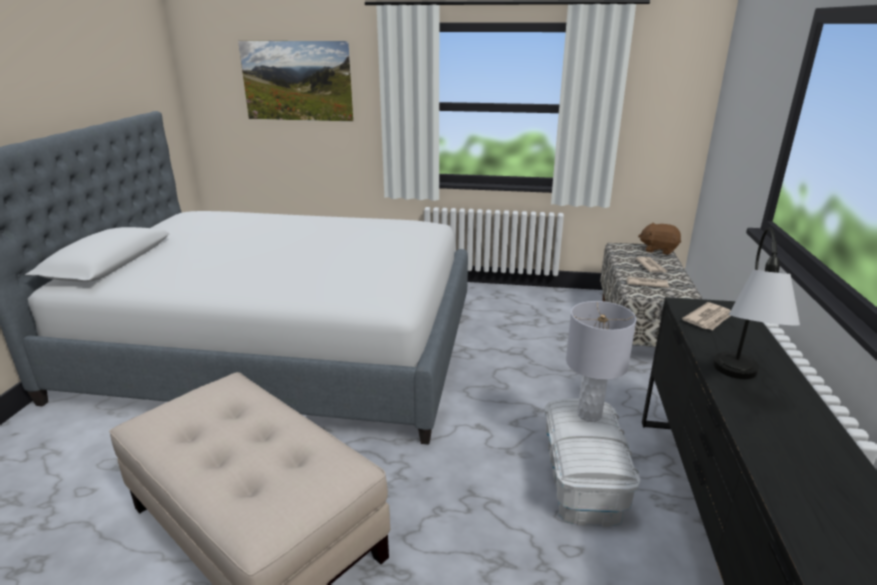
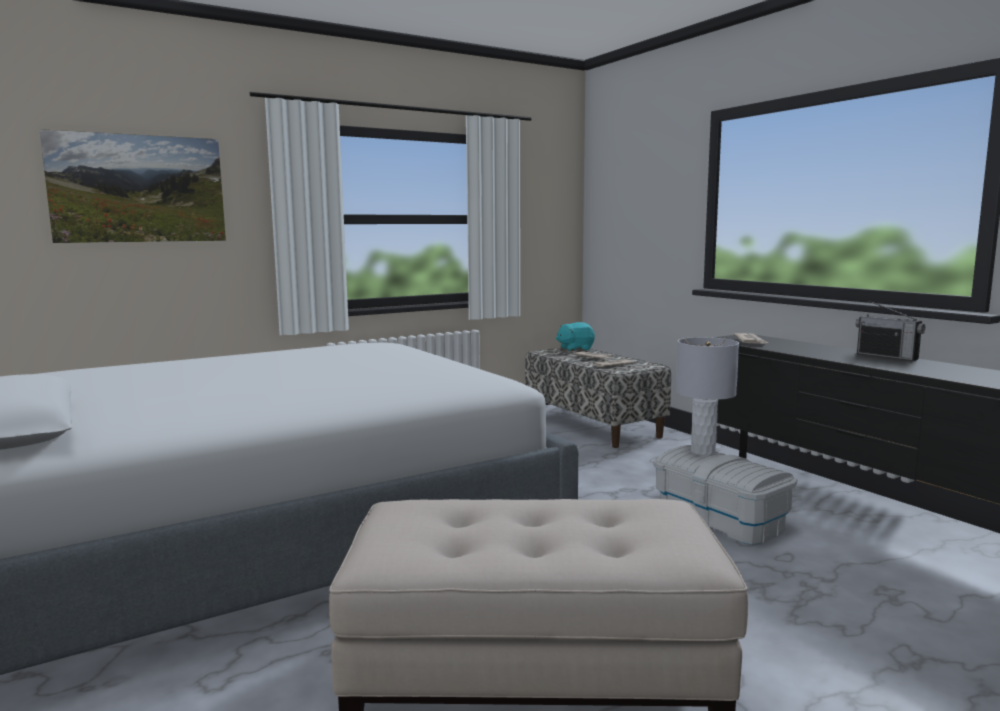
camera: 40 degrees left, 15 degrees down
brown plush toy [638,223,681,255] -> turquoise plush toy [556,322,595,351]
table lamp [713,227,800,379] -> none
none -> radio [856,301,925,361]

